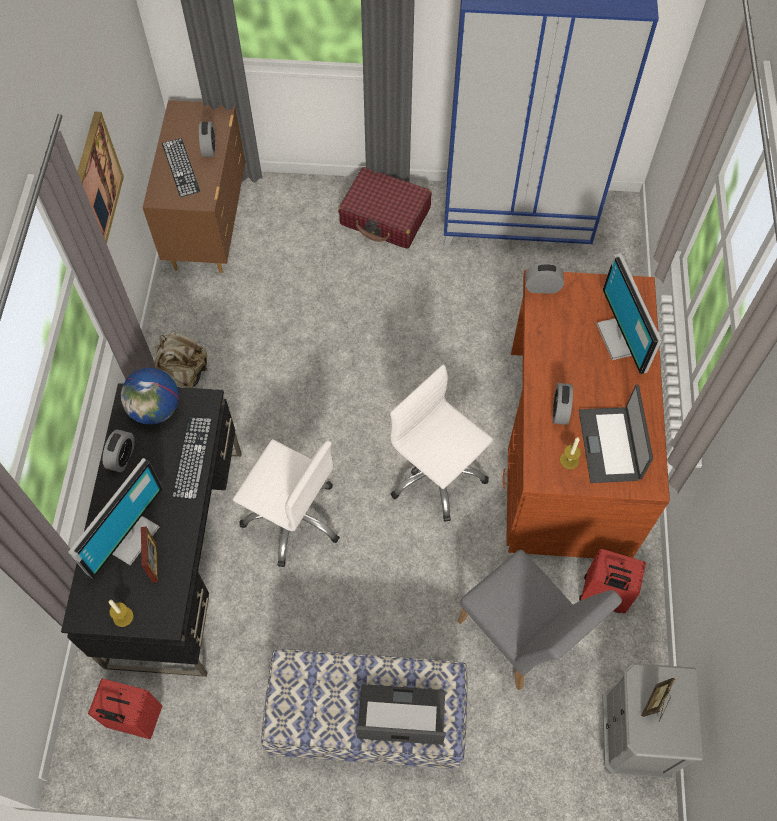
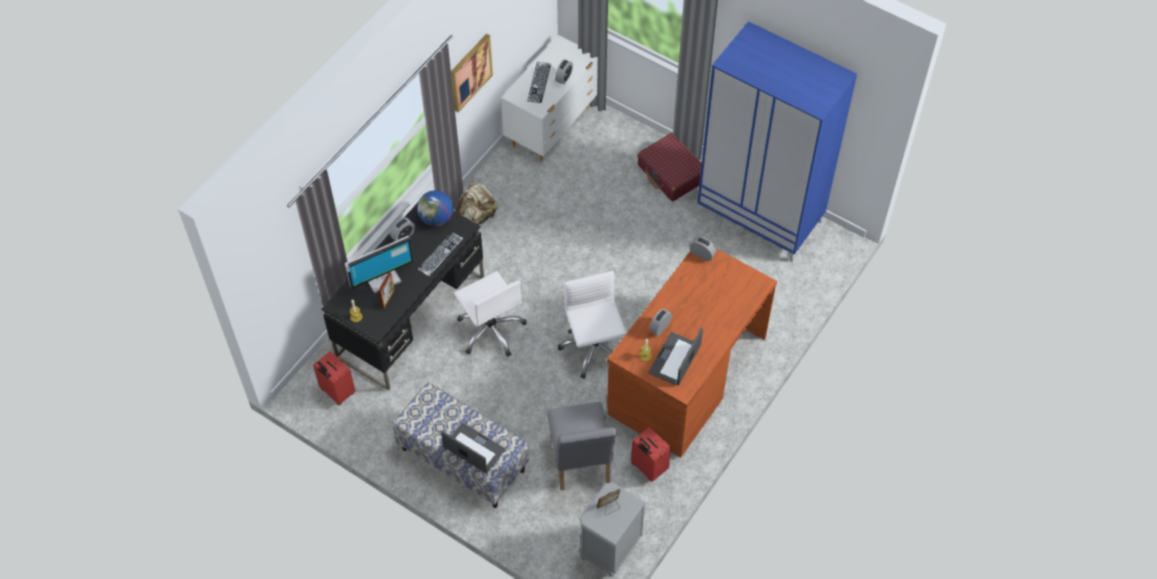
camera: 30 degrees right, 5 degrees down
brown dresser [142,100,245,273] -> white dresser [501,35,598,162]
monitor [597,253,662,374] -> none

